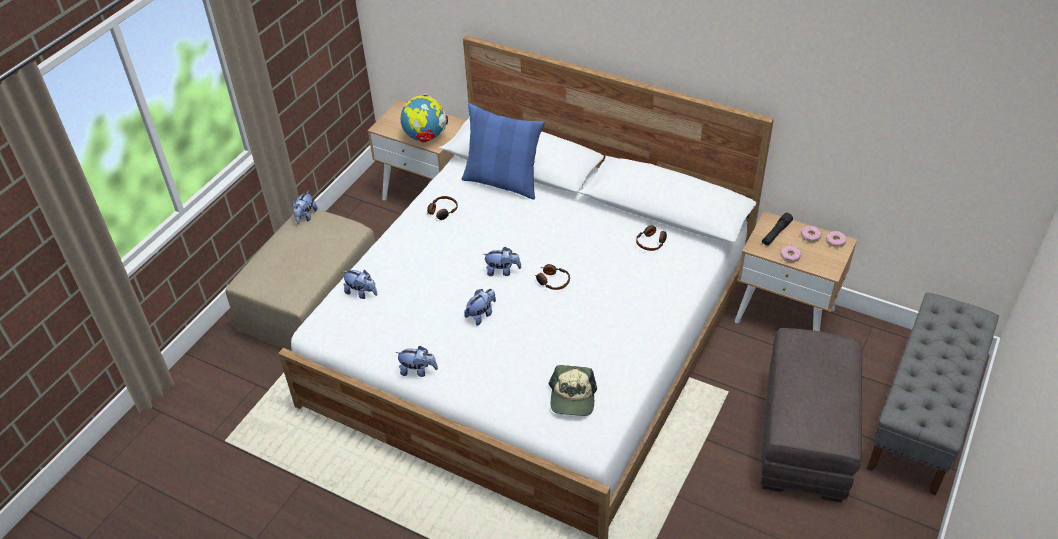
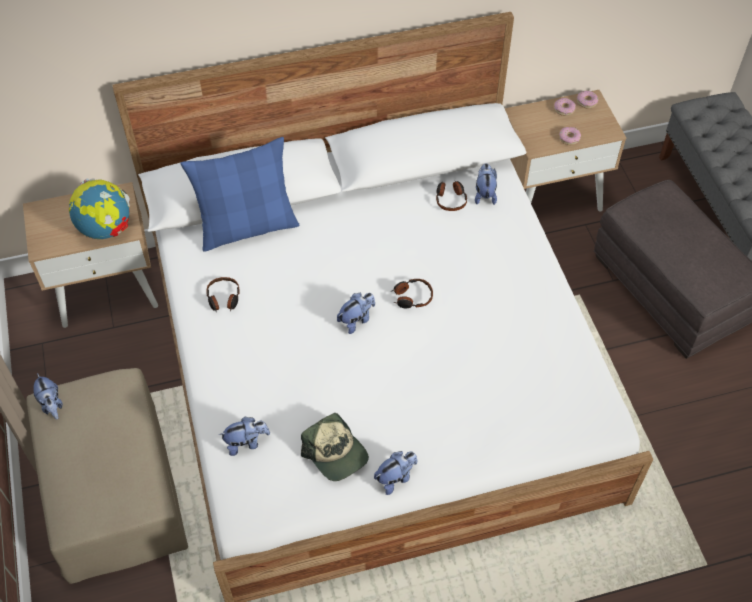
camera: 45 degrees left, 10 degrees up
plush toy [464,289,496,326] -> plush toy moved to [475,163,497,205]
cap [549,365,597,416] -> cap moved to [301,412,369,481]
black flashlight [762,213,793,246] -> none

